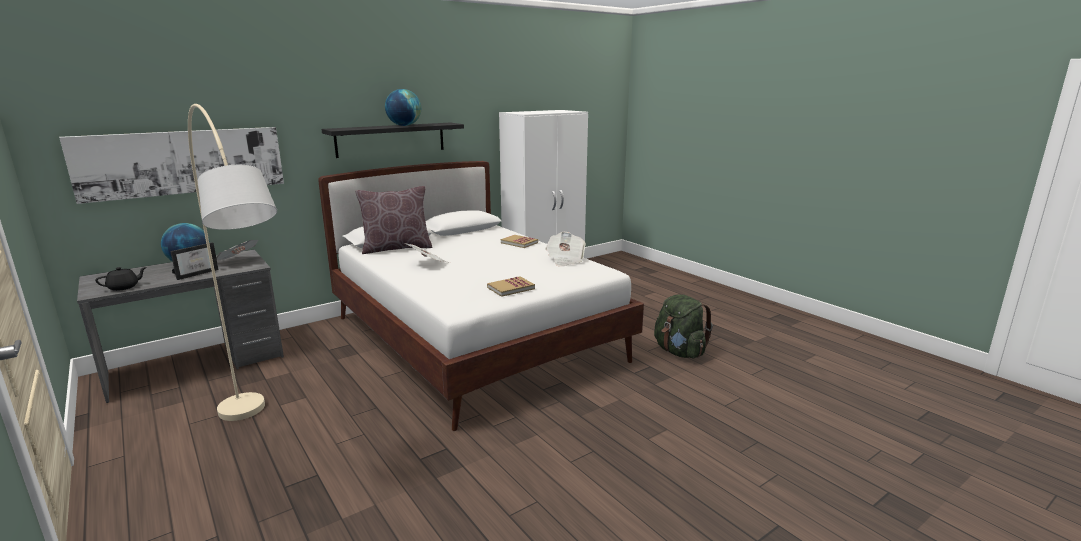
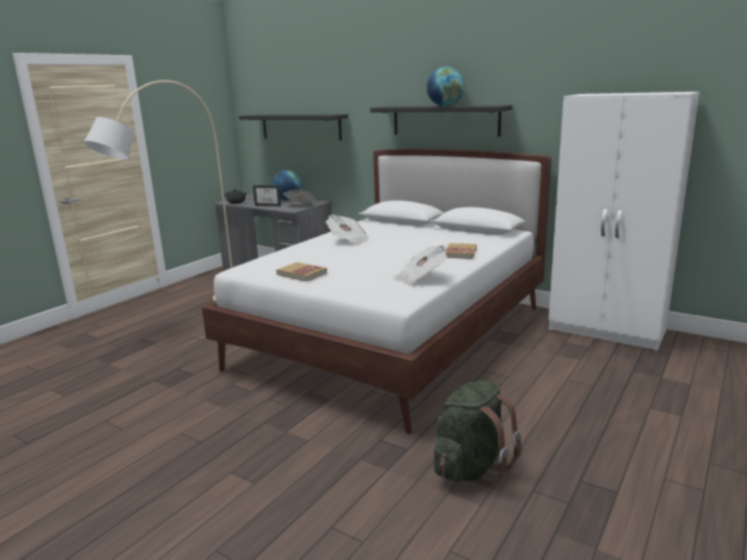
camera: 70 degrees right, 0 degrees up
picture [59,127,284,204] -> black shelf [239,114,348,141]
brown pillow [355,186,432,254] -> none

